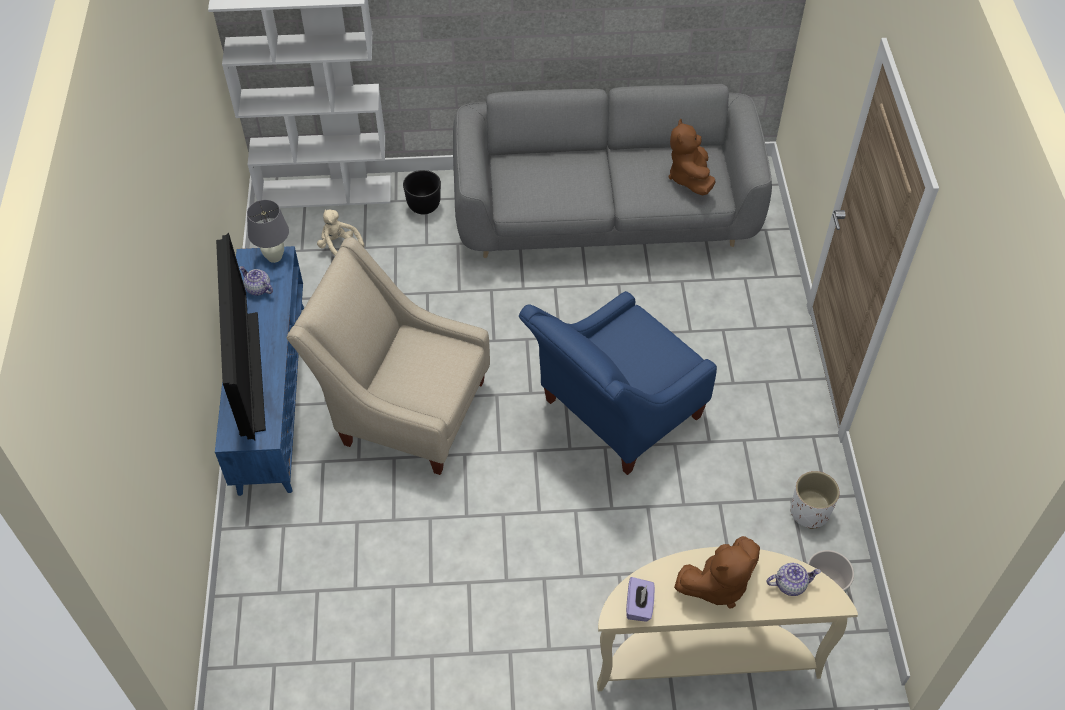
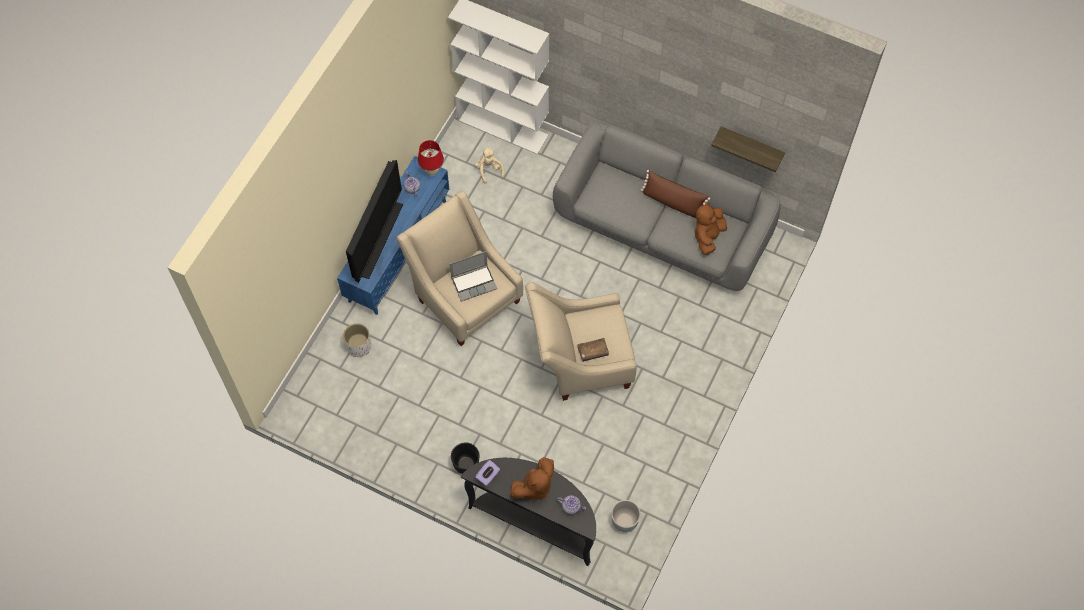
camera: 30 degrees right, 10 degrees up
grey table lamp [247,200,289,263] -> red table lamp [418,140,444,176]
black planter [403,170,441,214] -> black planter moved to [451,442,480,474]
blue armchair [519,291,717,475] -> beige armchair [525,282,637,401]
beige console table [597,547,858,691] -> black console table [461,458,596,566]
brown plush toy [674,536,760,609] -> brown plush toy turned 45 degrees counterclockwise [510,457,554,500]
white planter [790,471,840,529] -> white planter moved to [343,323,371,357]
none -> laptop [450,251,497,302]
none -> brown book [577,338,609,362]
none -> brown pillow [641,170,710,218]
none -> shelf [711,126,785,172]

